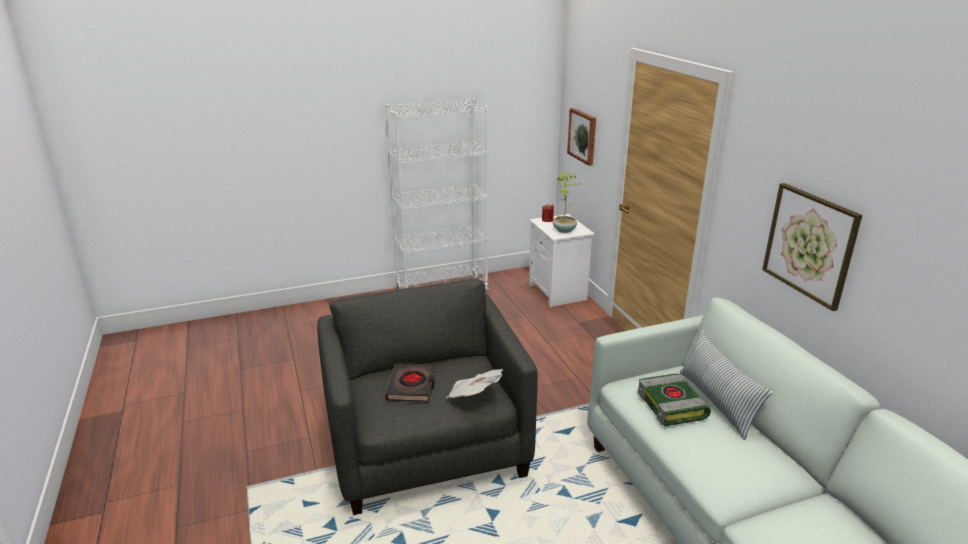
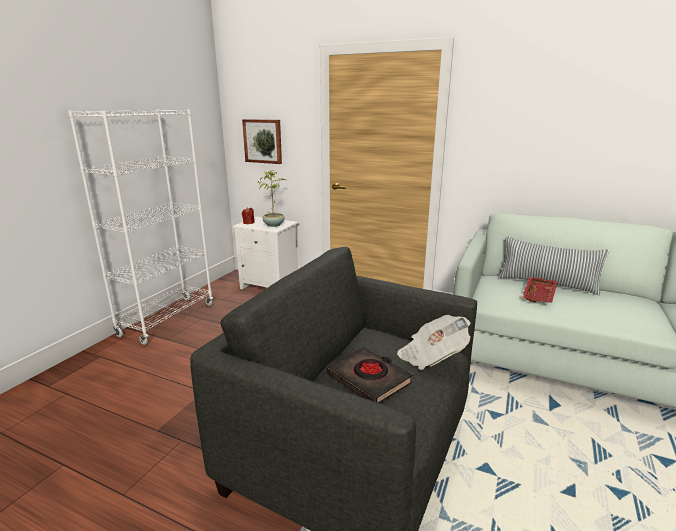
camera: 45 degrees left, 5 degrees down
book [638,374,711,426] -> red tray [522,277,558,303]
picture [762,183,862,311] -> none

